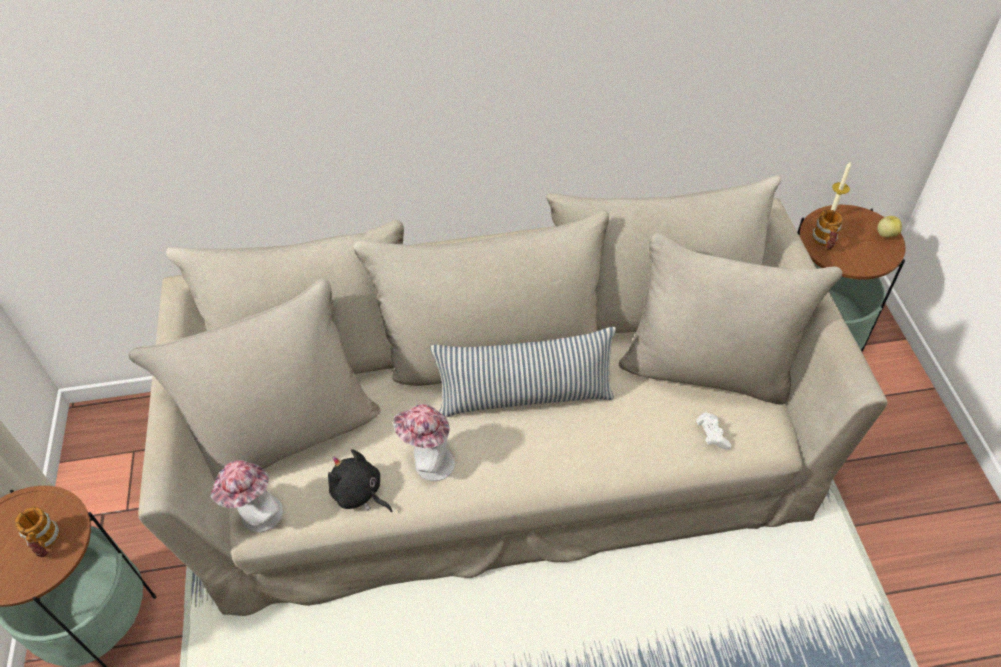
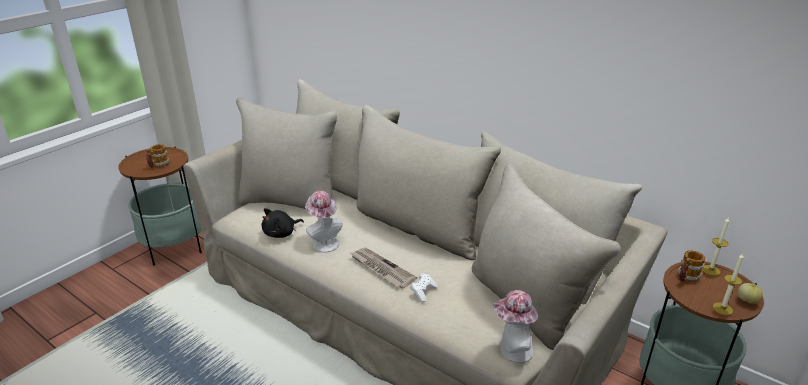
camera: 45 degrees right, 20 degrees down
hat [210,460,283,532] -> hat moved to [493,290,538,363]
black plush toy [328,449,392,512] -> black plush toy turned 120 degrees counterclockwise [262,208,304,238]
pillow [431,327,616,417] -> none
white game controller [696,413,731,450] -> white game controller moved to [410,273,438,302]
none -> newspaper [350,248,417,288]
none -> candle [713,253,744,315]

